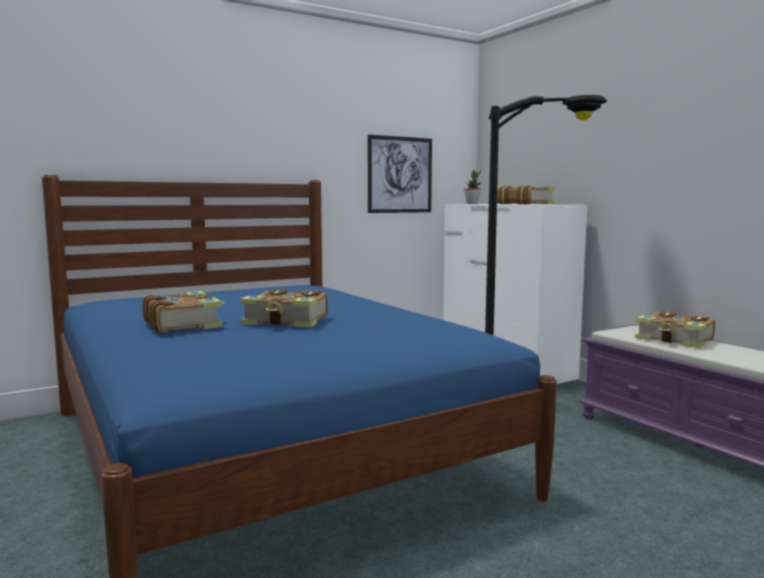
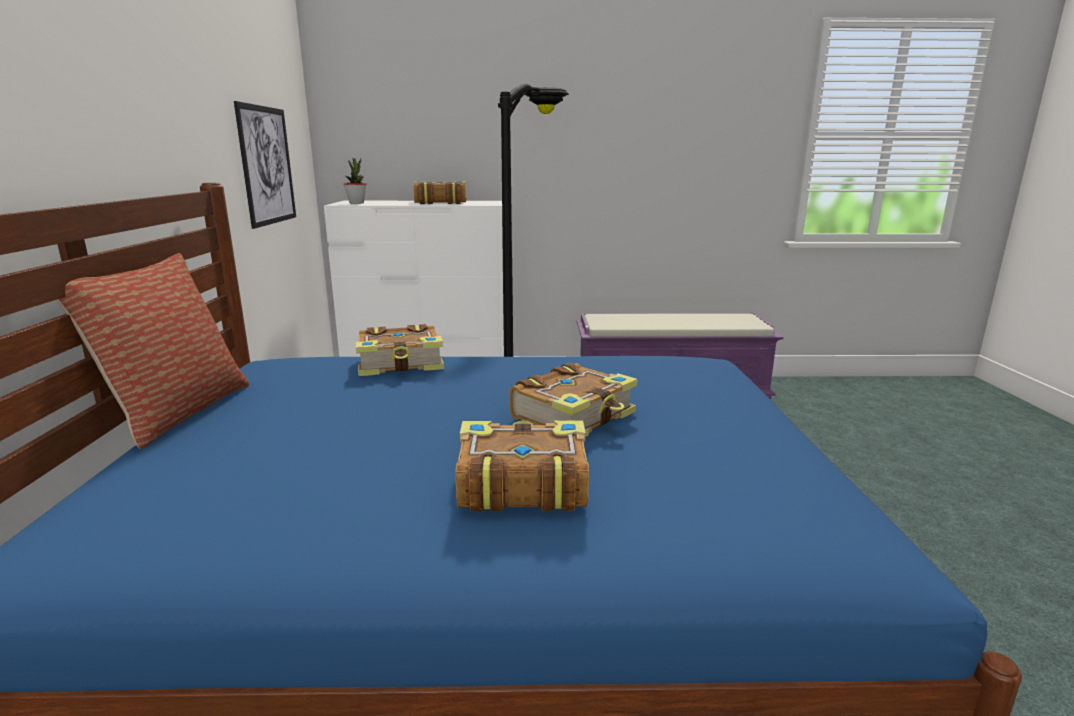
camera: 60 degrees left, 10 degrees up
book [635,311,715,348] -> book moved to [356,324,444,376]
none -> pillow [56,253,249,449]

